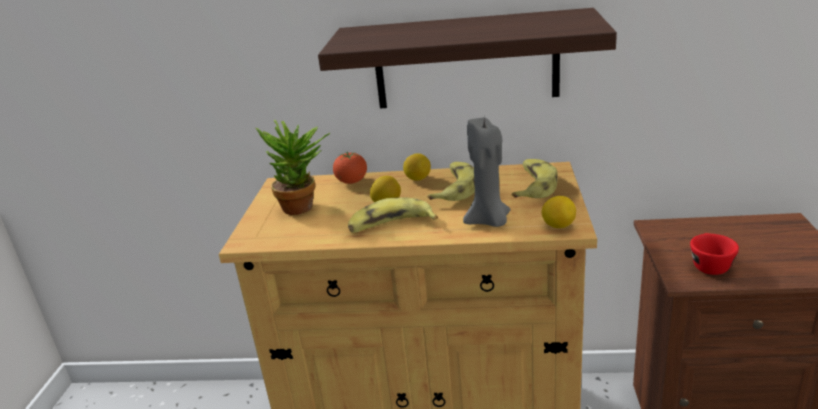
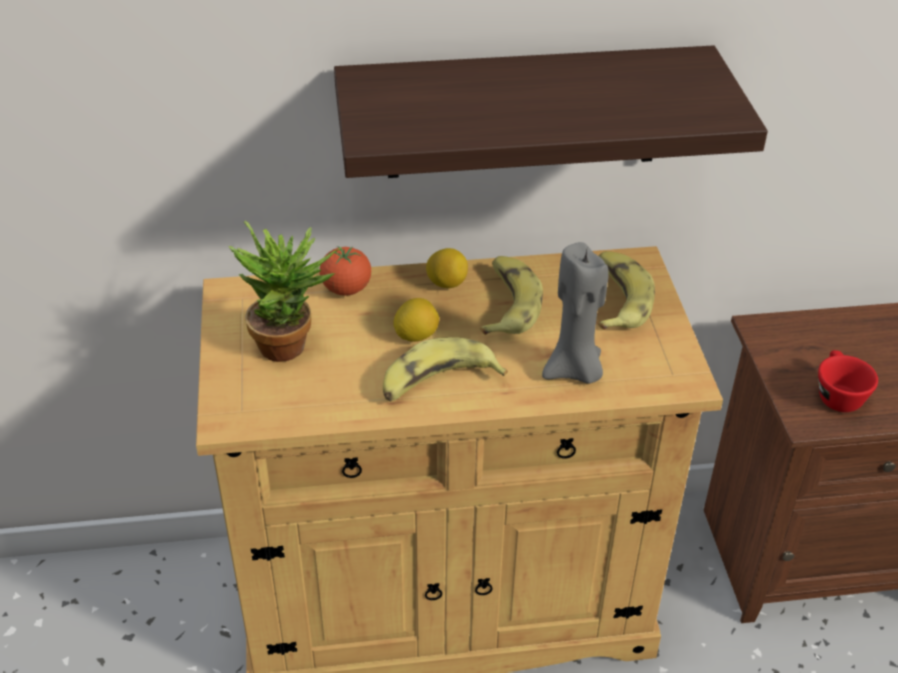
camera: 15 degrees left, 15 degrees up
lemon [542,196,576,228] -> none

